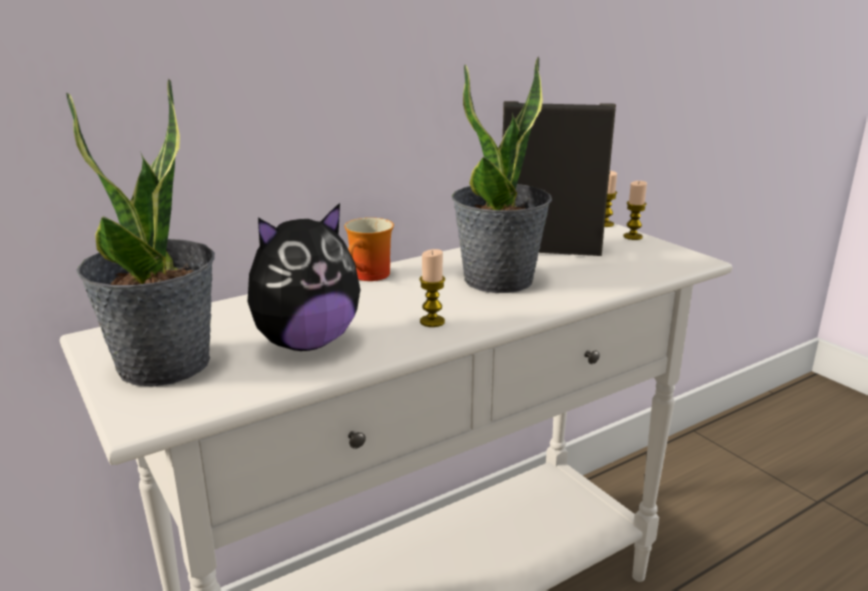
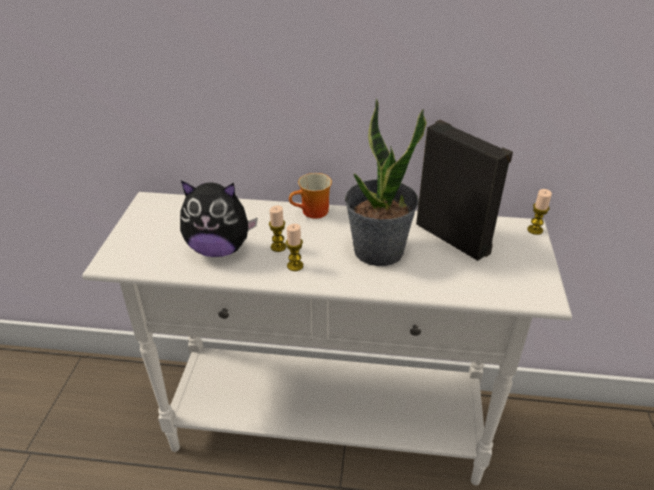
camera: 40 degrees right, 15 degrees up
potted plant [66,79,215,386] -> none
candle [623,181,647,240] -> candle moved to [269,205,286,252]

